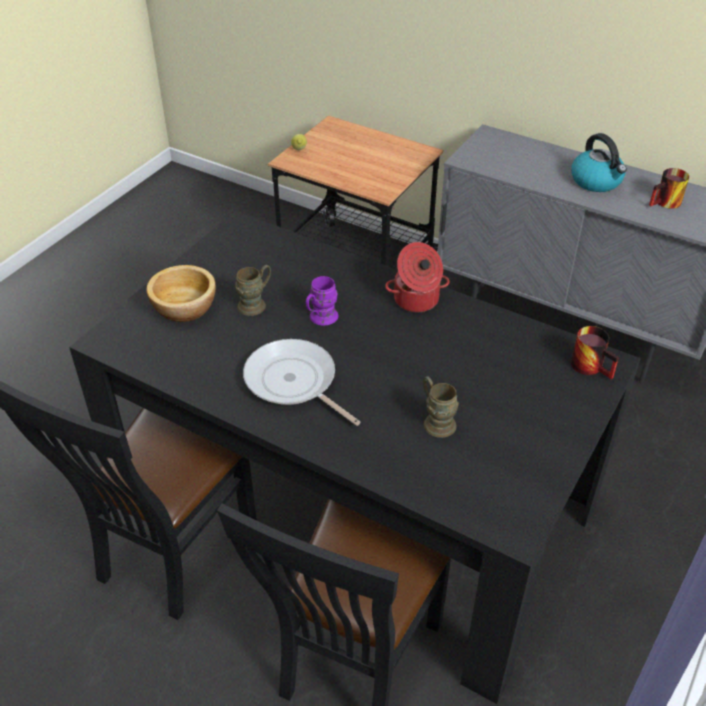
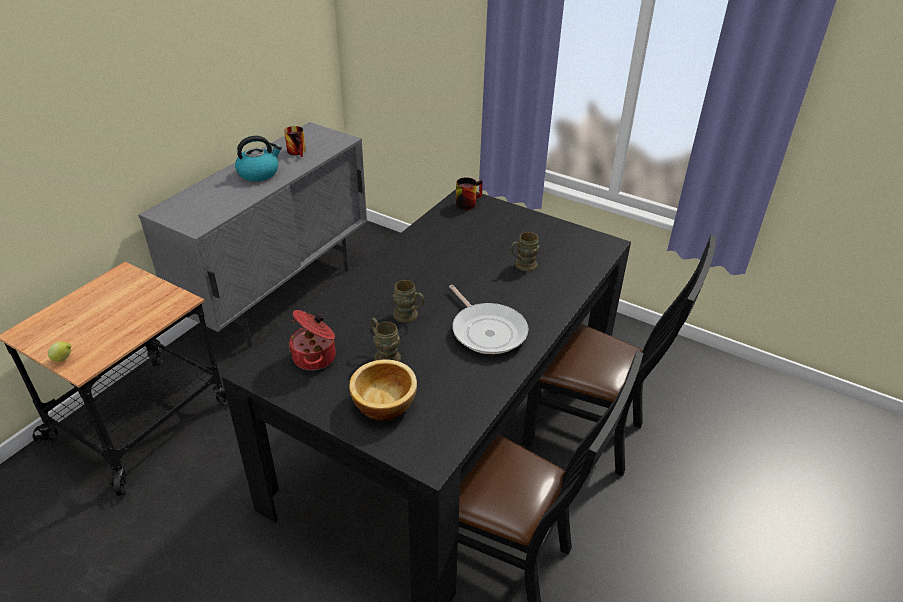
camera: 90 degrees left, 5 degrees down
frying pan [243,339,361,426] -> frying pan turned 75 degrees counterclockwise [449,285,529,354]
purple mug [306,276,338,325] -> brown mug [393,280,424,323]
cooking pot [385,242,450,312] -> cooking pot moved to [288,310,336,371]

